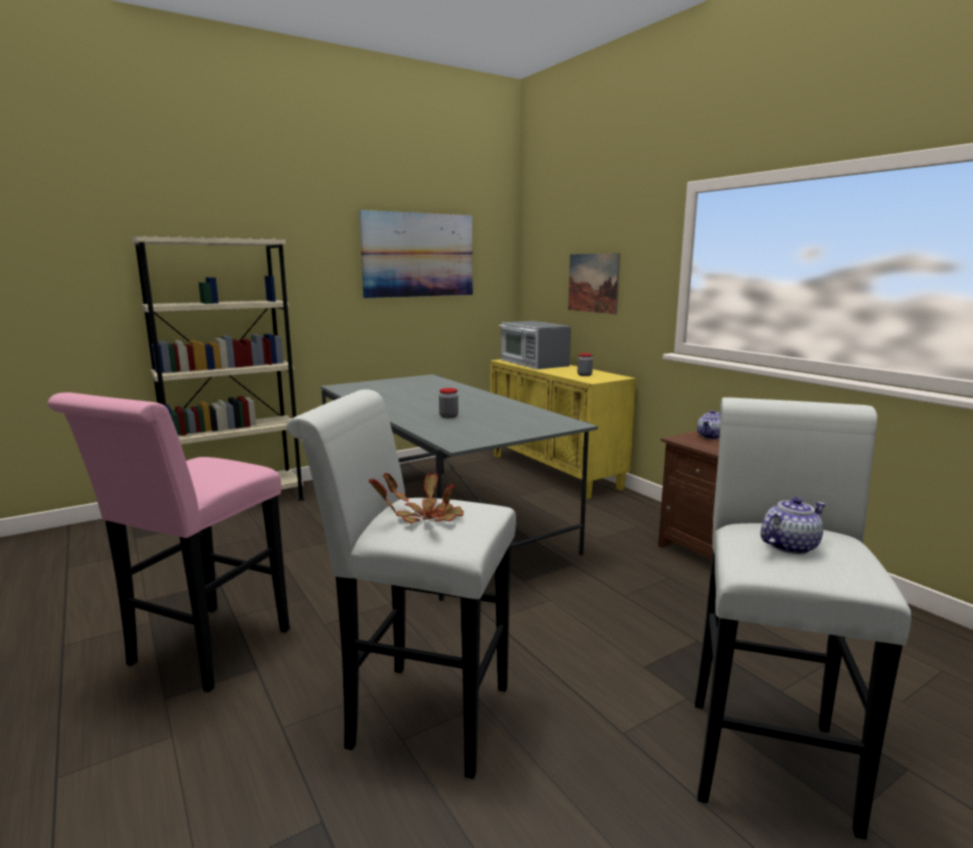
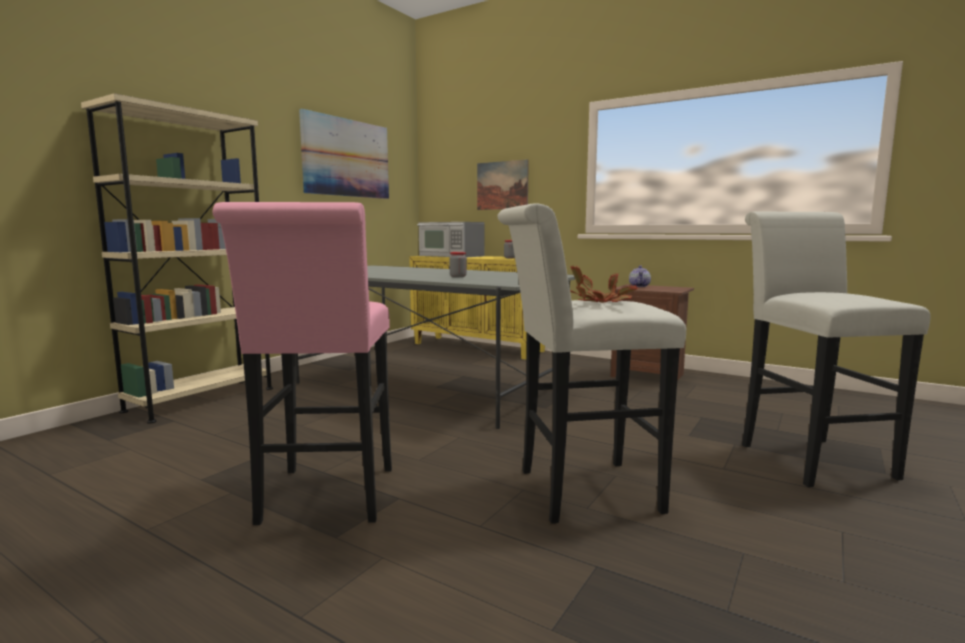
camera: 25 degrees left, 5 degrees down
teapot [761,497,826,554] -> none

